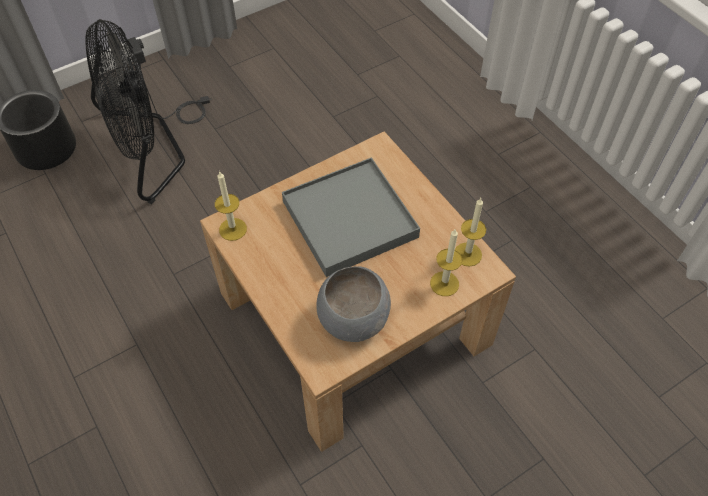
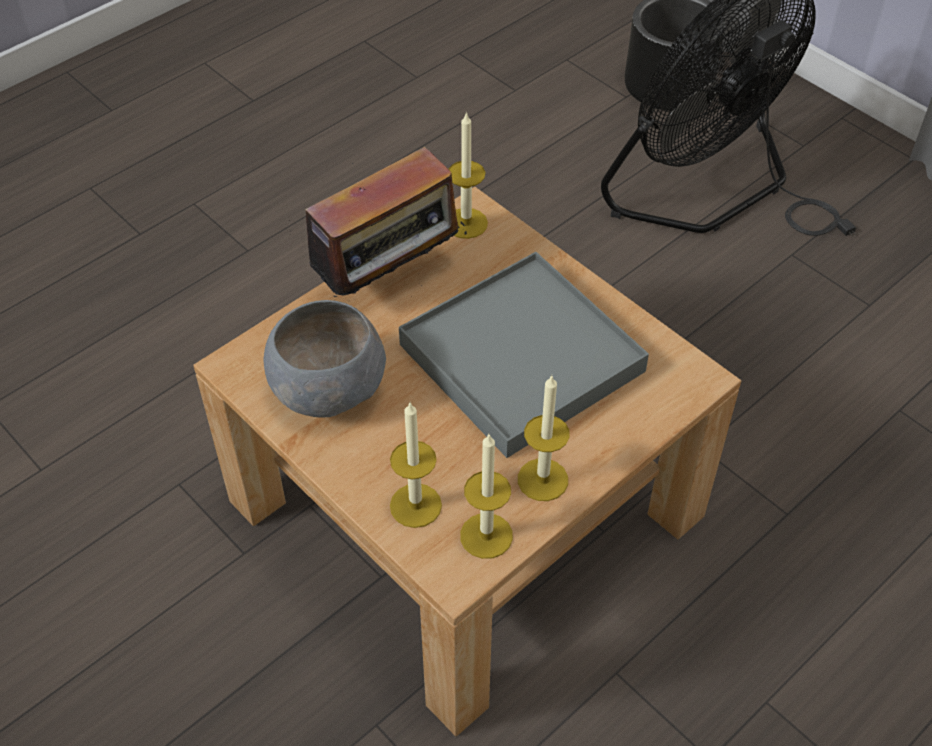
camera: 80 degrees right, 5 degrees down
none -> radio [288,147,467,297]
none -> candle [518,375,570,501]

